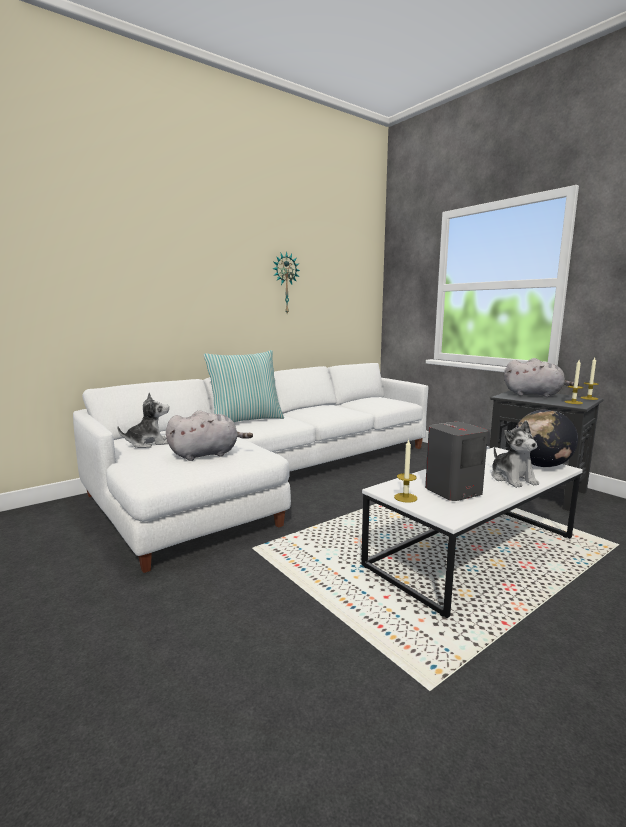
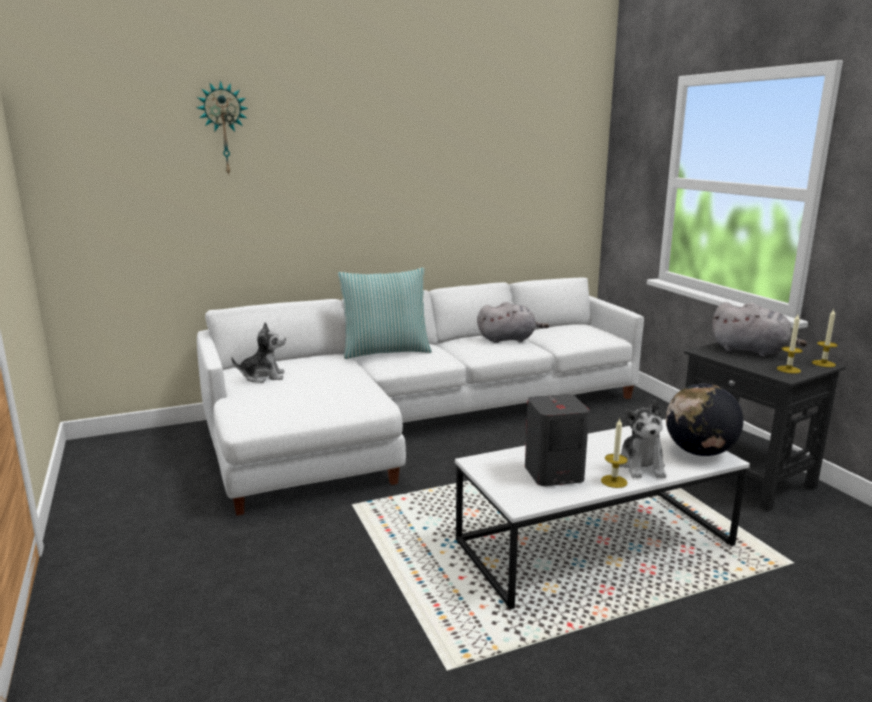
camera: 15 degrees right, 5 degrees up
grey plush toy [166,410,253,461] -> grey plush toy moved to [477,302,549,343]
wall clock [272,251,300,313] -> wall clock moved to [197,81,248,176]
candle [394,439,417,503] -> candle moved to [601,419,628,488]

